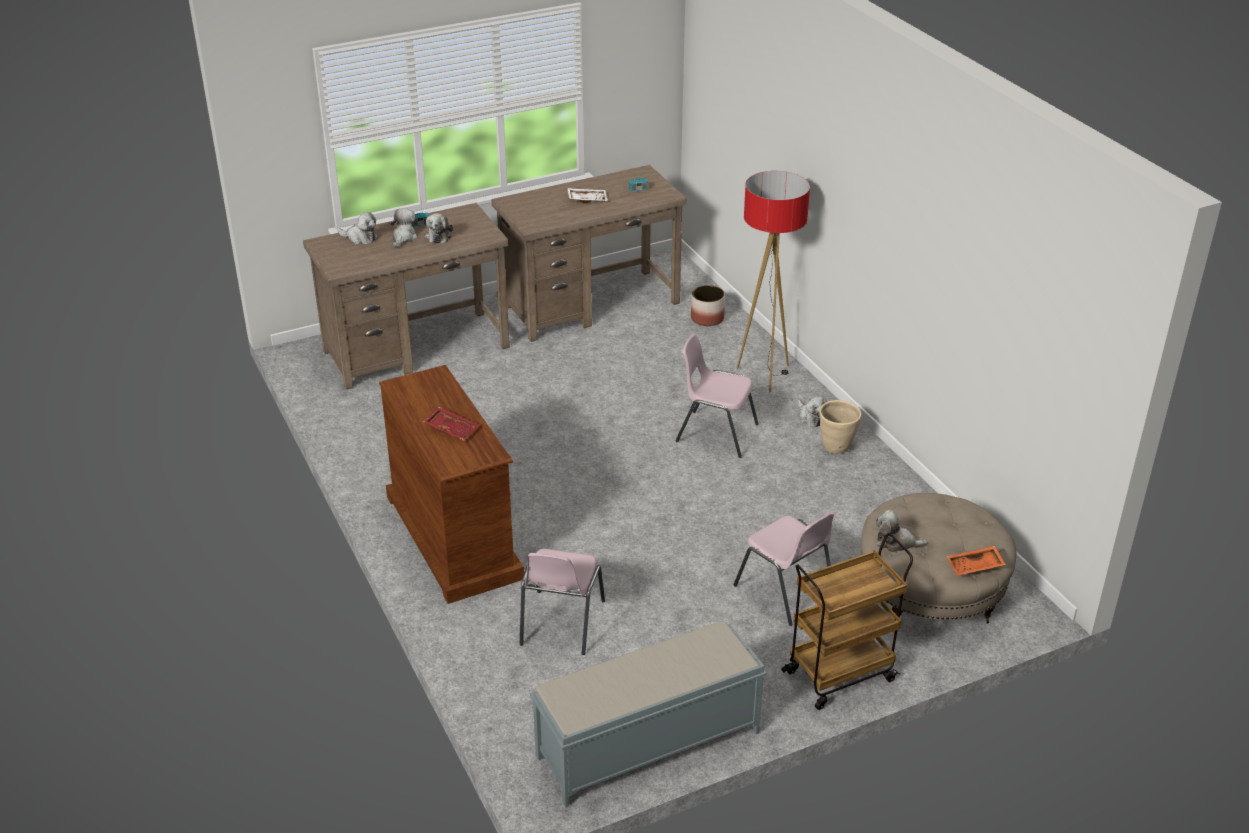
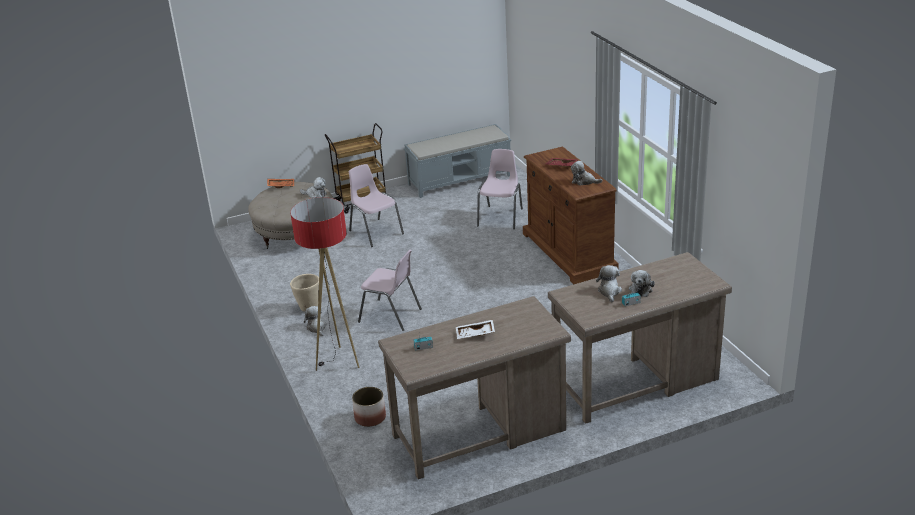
camera: 175 degrees left, 5 degrees down
plush toy [337,212,378,245] -> plush toy moved to [571,161,603,186]

